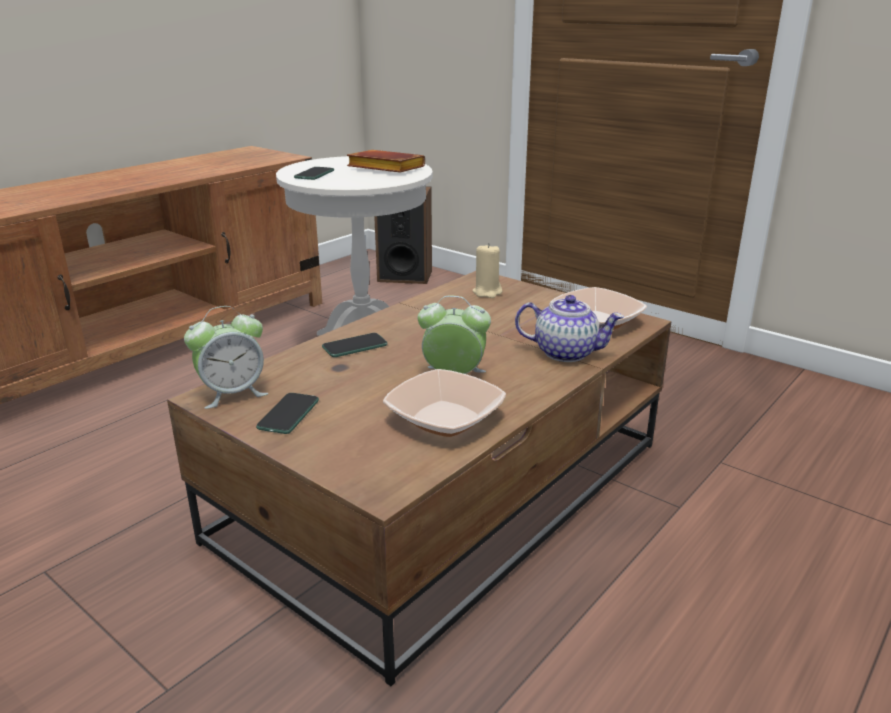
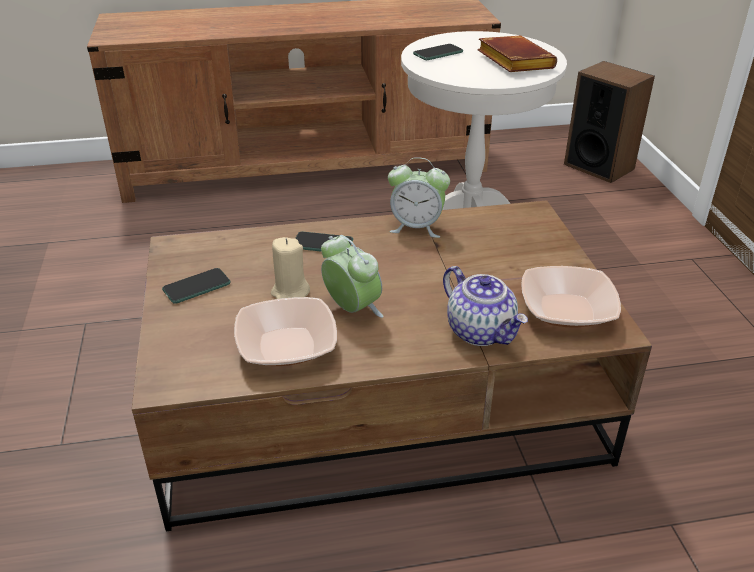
camera: 40 degrees right, 10 degrees up
alarm clock [184,306,269,409] -> alarm clock moved to [388,157,450,238]
beige candle [473,243,502,298] -> beige candle moved to [271,237,310,299]

